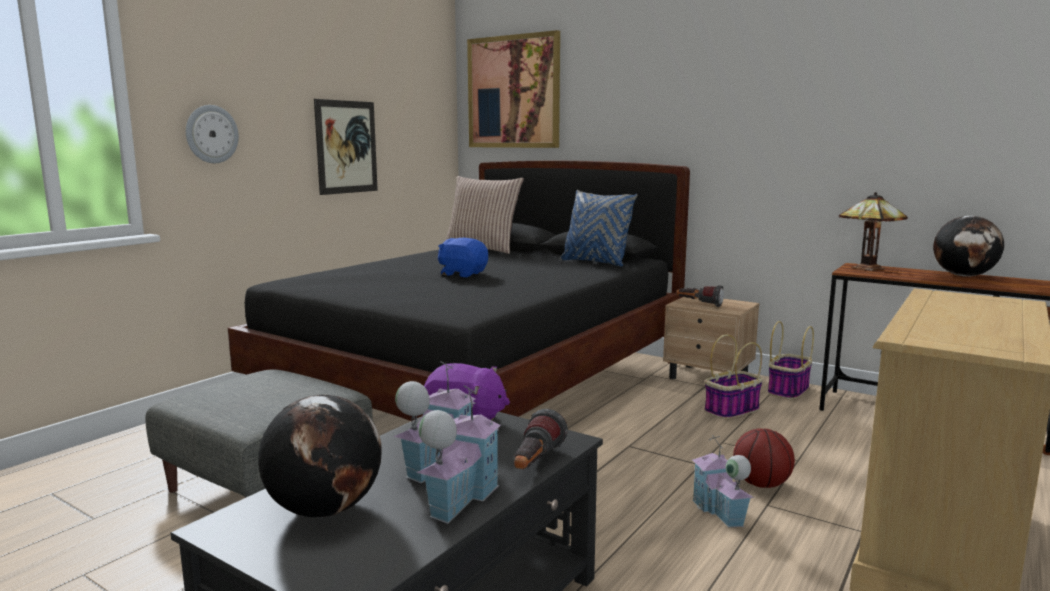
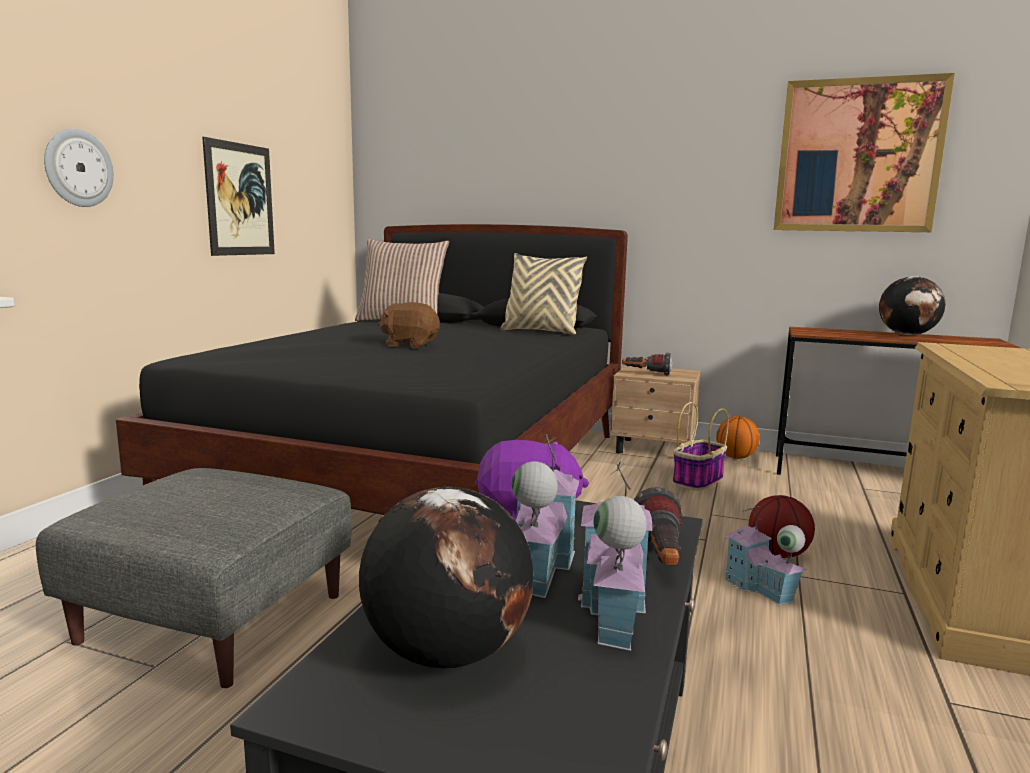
camera: 15 degrees left, 0 degrees up
blue plush toy [438,238,488,277] -> brown plush toy [378,302,440,348]
picture [467,30,560,148] -> picture moved to [774,73,955,232]
blue pillow [560,190,637,267] -> beige pillow [500,253,587,335]
basket [768,321,814,400] -> basketball [716,416,760,459]
table lamp [839,192,908,271] -> none

